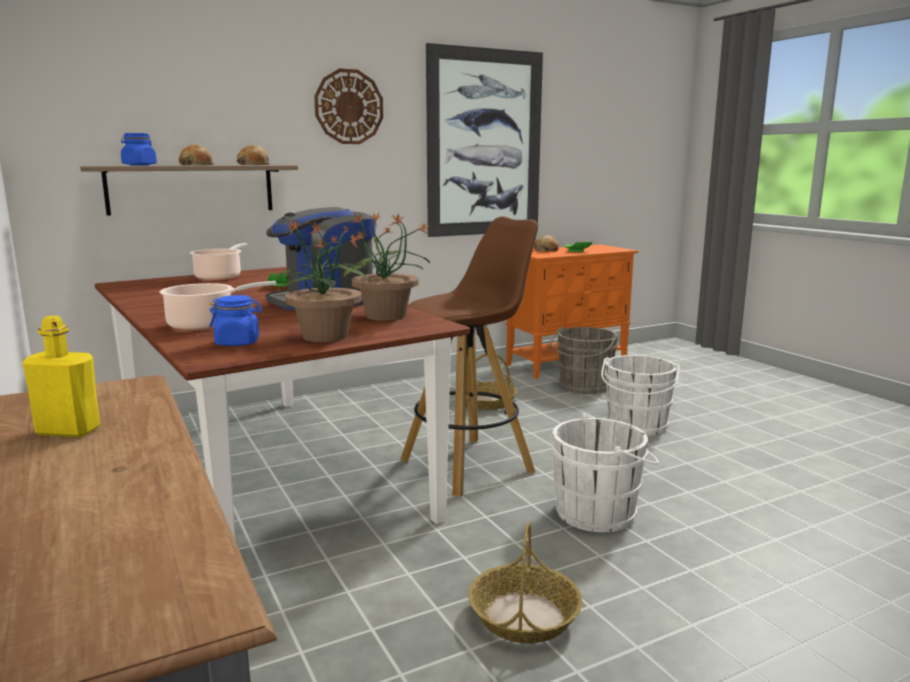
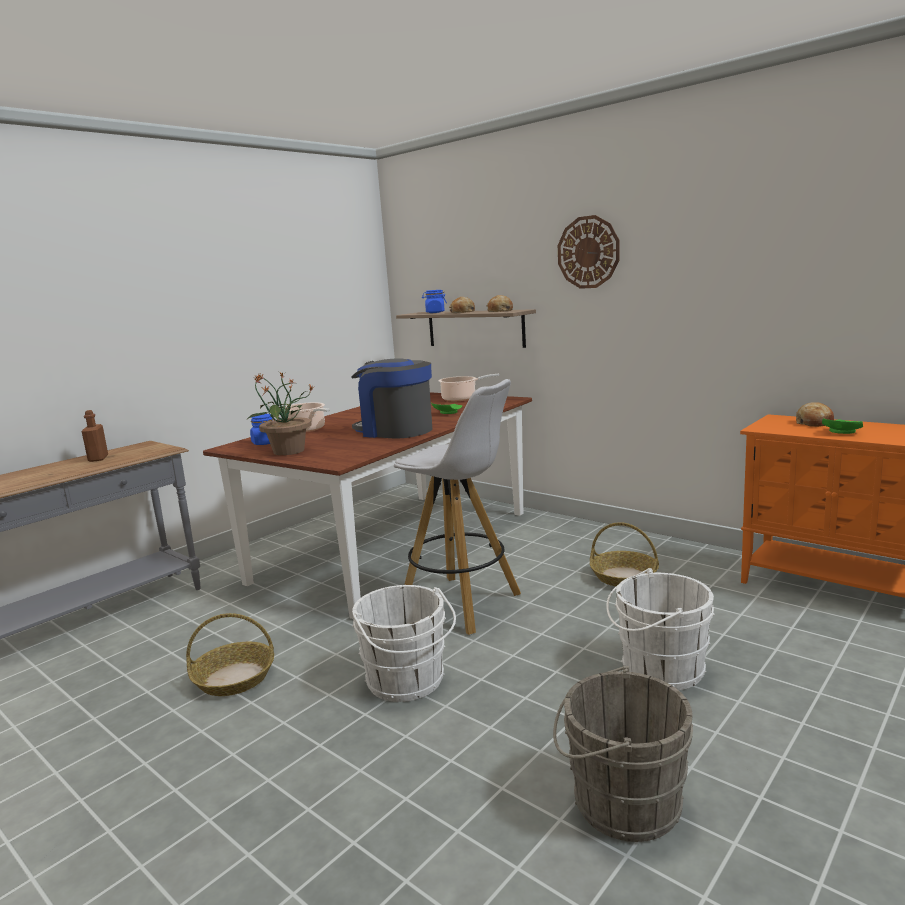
camera: 70 degrees right, 0 degrees up
yellow bottle [22,316,100,437] -> brown bottle [82,410,108,462]
potted plant [343,213,430,321] -> none
brown stool [401,216,538,497] -> white stool [394,379,521,635]
picture [426,43,543,237] -> none
grey bucket [550,327,618,394] -> grey bucket moved to [553,666,693,842]

